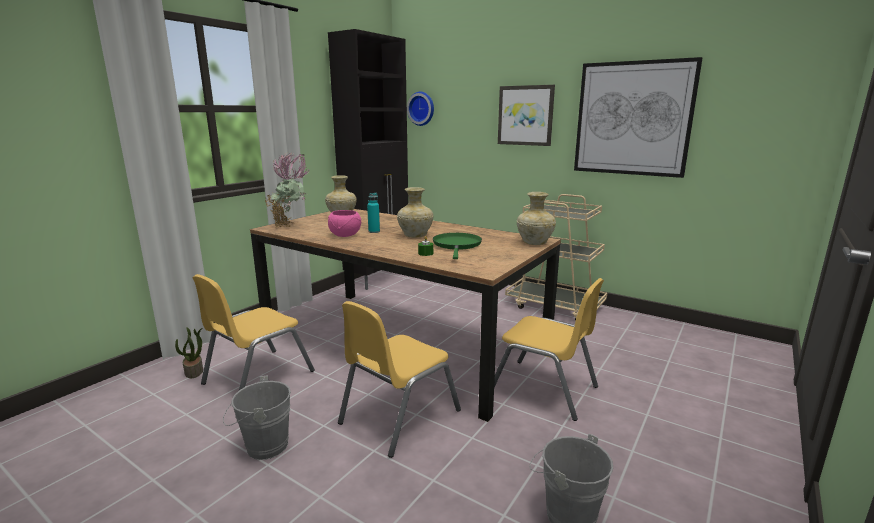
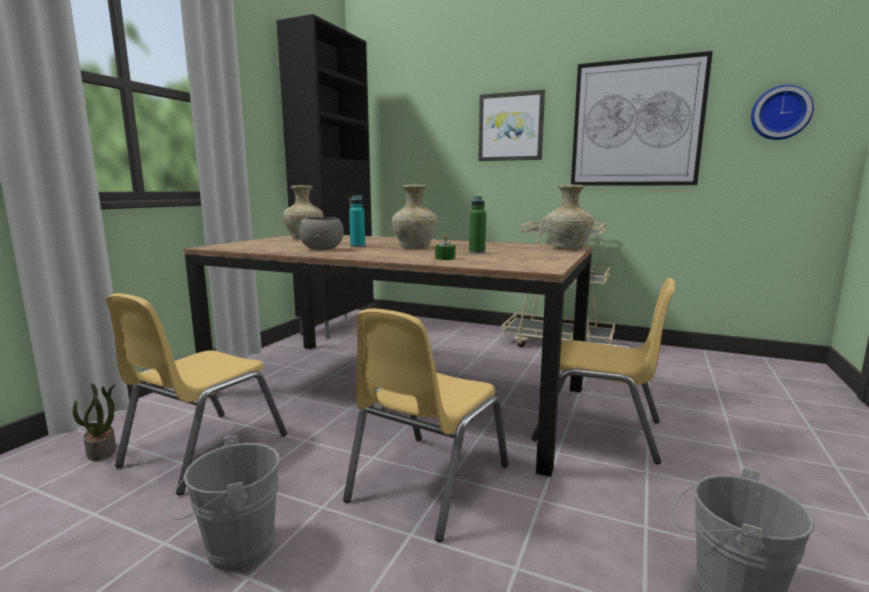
camera: 10 degrees left, 5 degrees down
potted plant [265,153,310,227] -> none
pink bowl [328,210,361,237] -> grey bowl [299,217,344,250]
wall clock [407,92,434,126] -> wall clock moved to [751,85,814,140]
green frying pan [433,233,482,259] -> green bottle [469,196,486,254]

